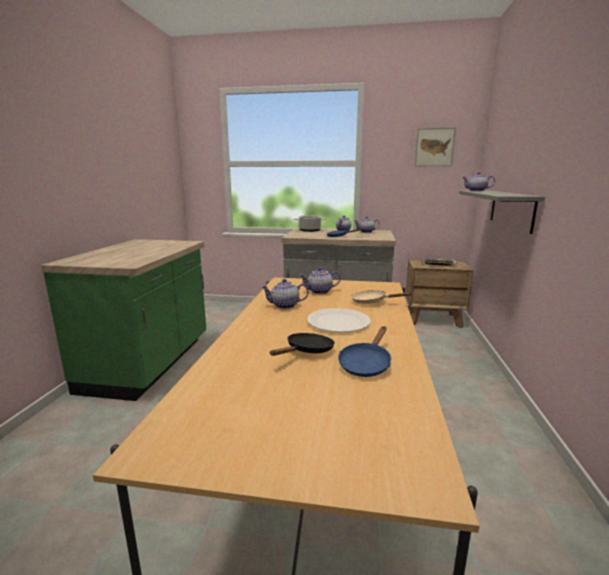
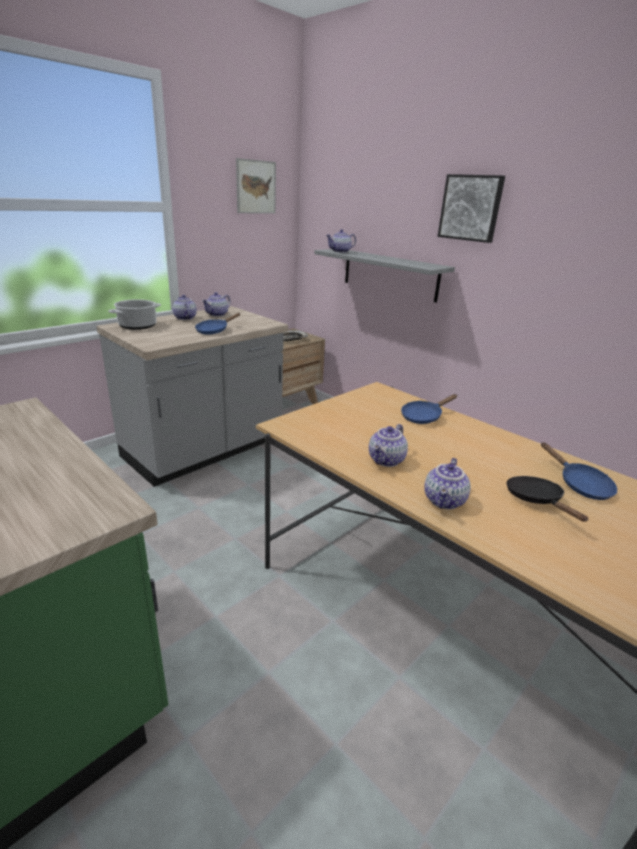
camera: 55 degrees left, 10 degrees up
teapot [299,267,340,294] -> teapot moved to [424,458,471,509]
white plate [307,308,371,332] -> none
beige frying pan [351,290,413,304] -> blue frying pan [401,394,457,424]
none -> picture [438,174,505,243]

